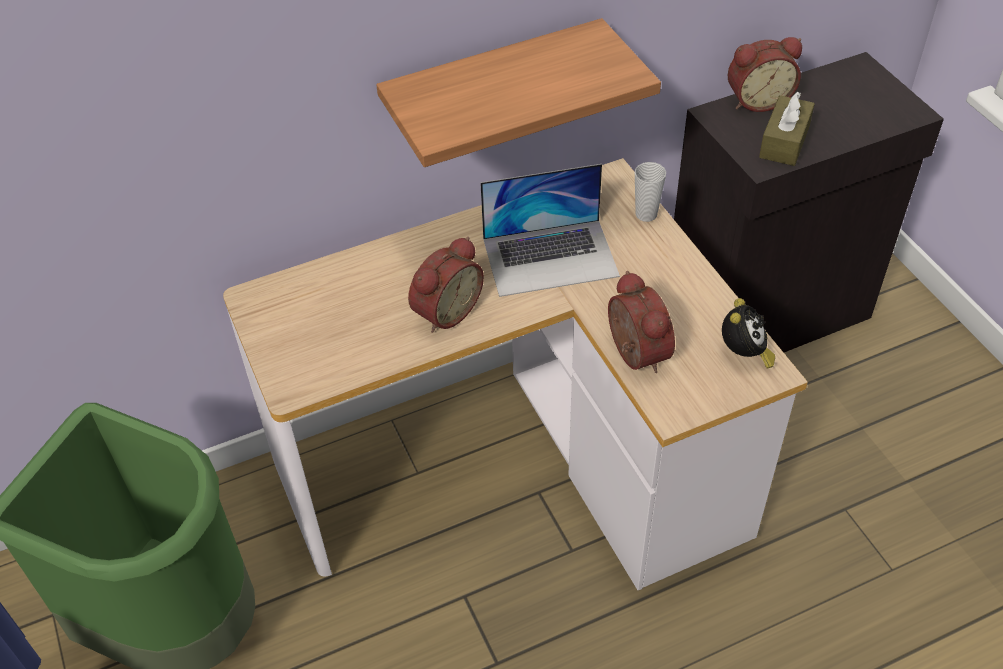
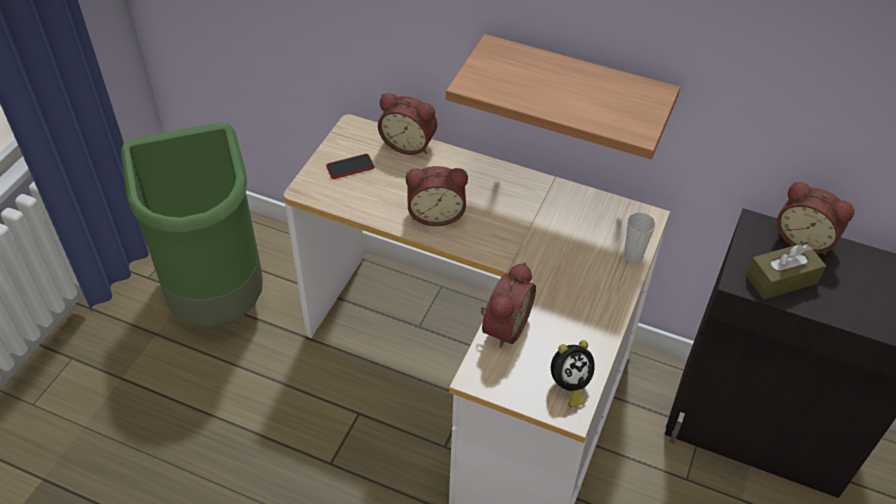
camera: 45 degrees right, 0 degrees up
laptop [480,164,620,297] -> none
none -> phone [326,154,375,179]
none -> alarm clock [378,93,437,155]

